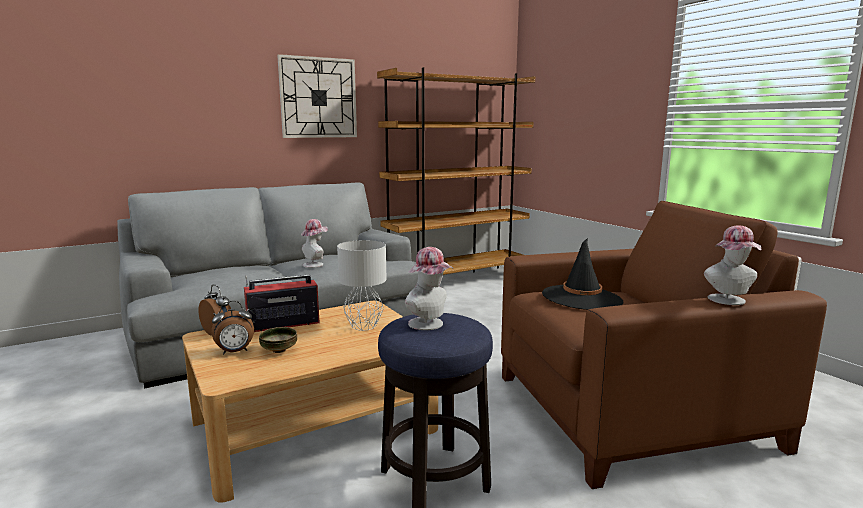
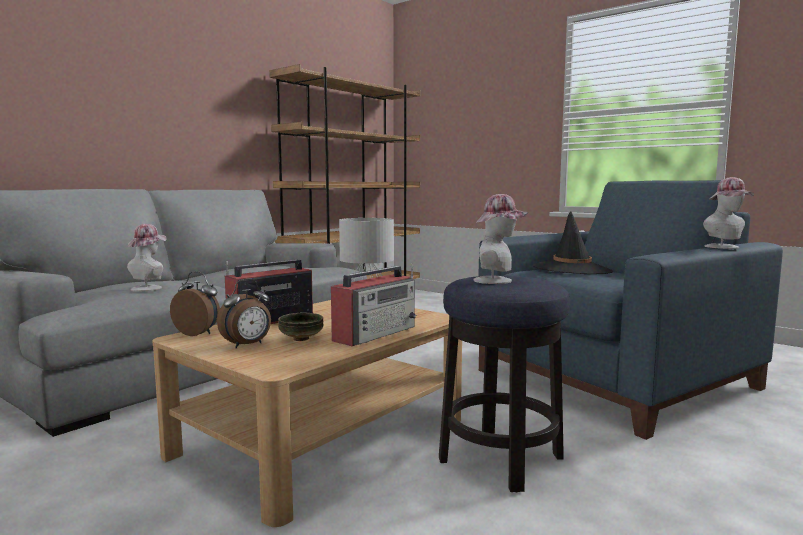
camera: 20 degrees left, 5 degrees down
wall clock [277,54,357,138] -> none
hat [301,219,328,268] -> hat moved to [127,224,167,292]
brown armchair [501,201,827,489] -> blue armchair [478,180,783,440]
none -> radio [331,263,416,346]

